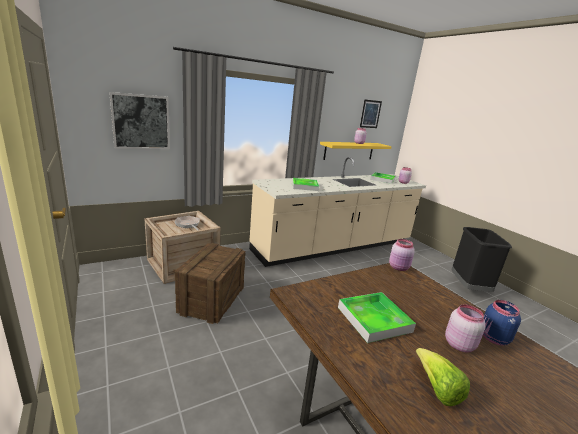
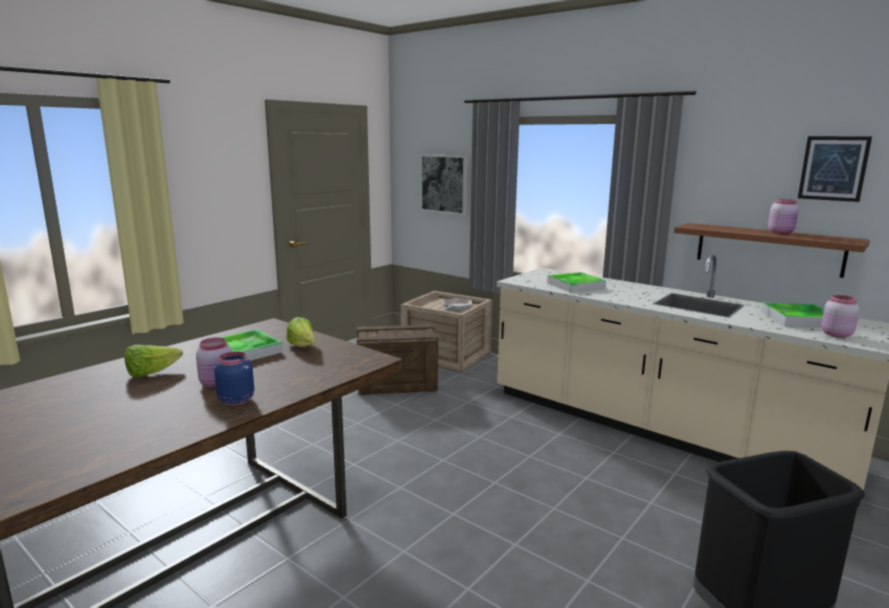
camera: 70 degrees right, 5 degrees down
yellow shelf [320,142,392,160] -> brown shelf [674,223,870,278]
pink jar [389,239,415,271] -> none
none -> lettuce [286,317,316,347]

